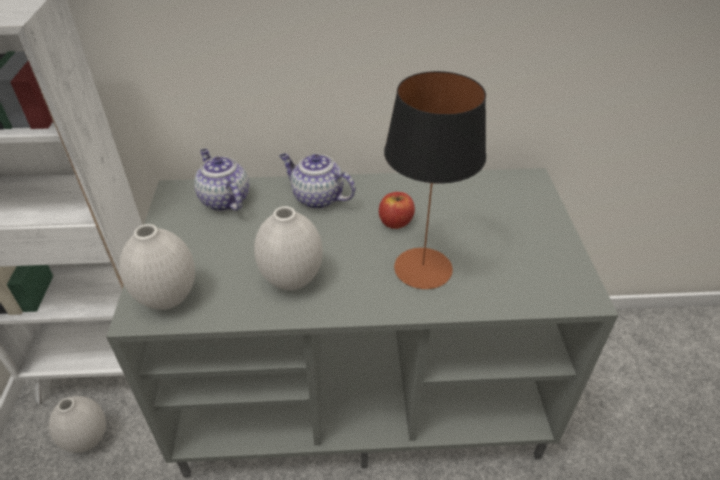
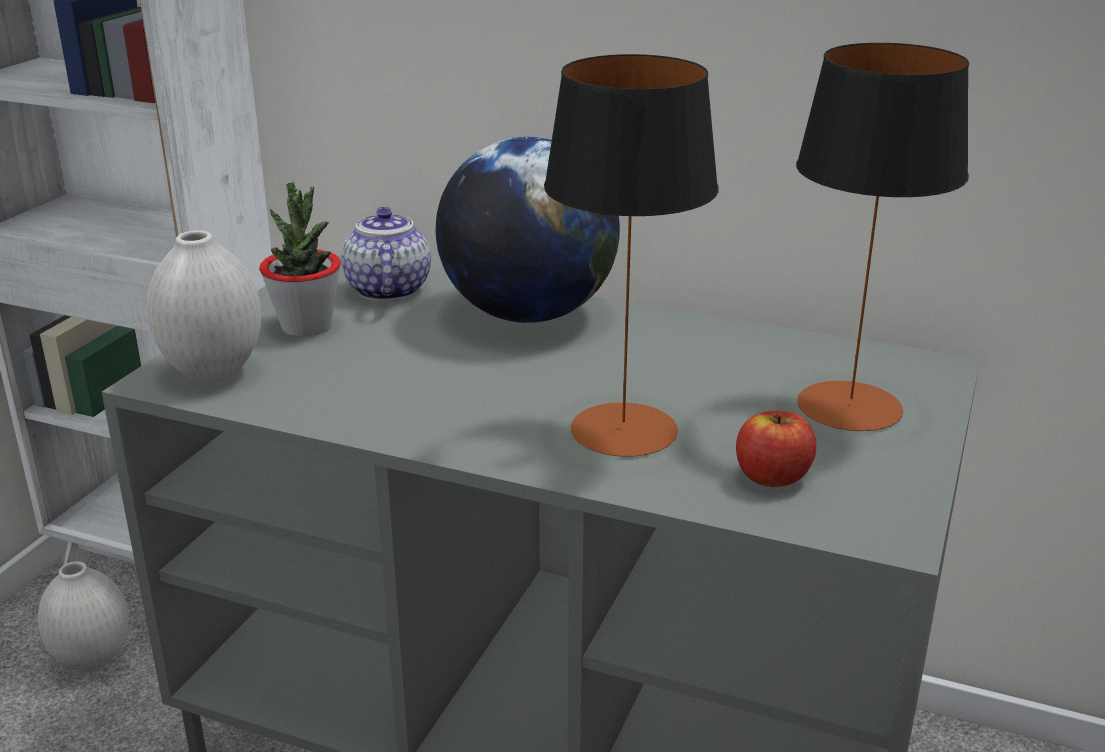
camera: 25 degrees right, 15 degrees down
white vase [254,206,323,290] -> none
teapot [280,153,356,209] -> globe [436,137,620,323]
apple [379,192,415,229] -> apple moved to [736,411,816,487]
none -> potted plant [259,182,341,337]
none -> table lamp [796,43,969,431]

